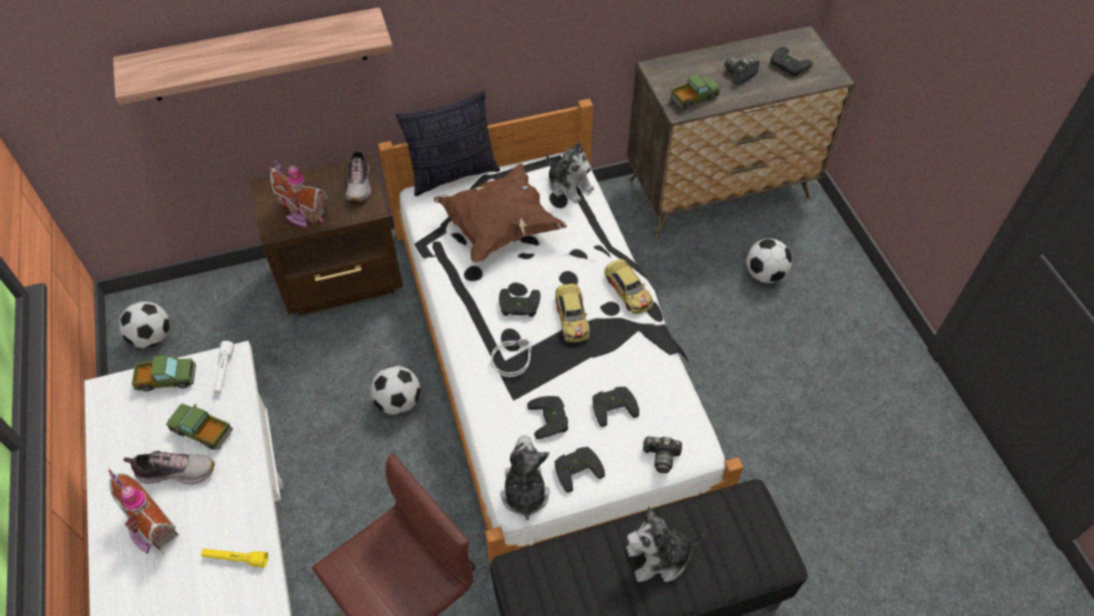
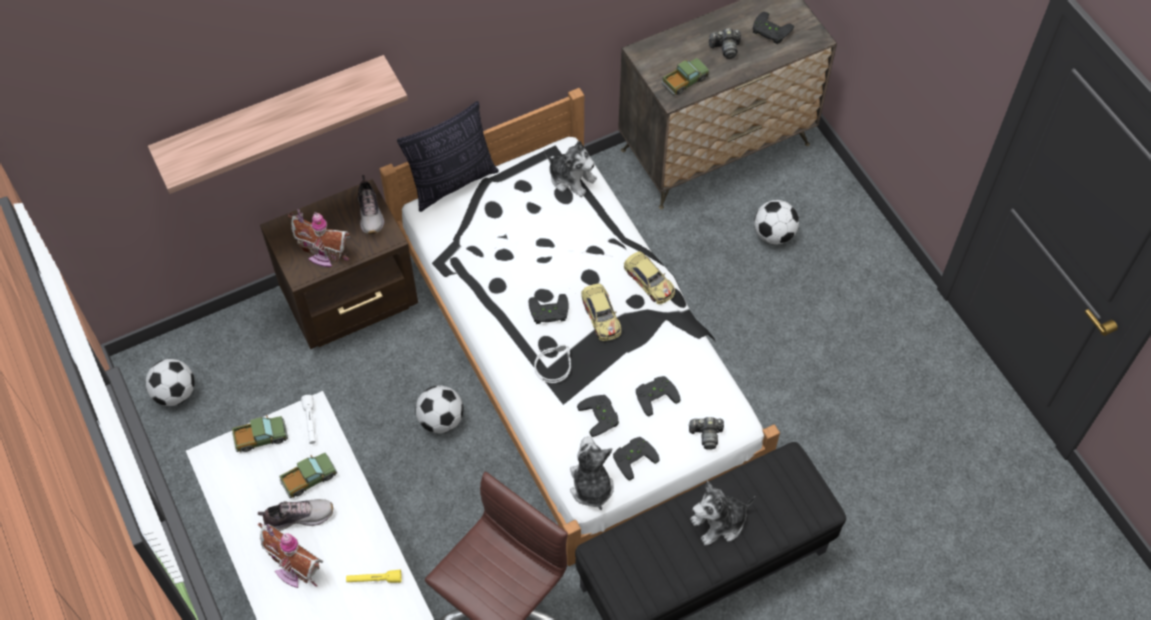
camera: 10 degrees left, 5 degrees up
toy truck [166,404,233,450] -> toy truck turned 135 degrees clockwise [279,453,337,498]
brown pillow [434,164,567,262] -> none
camera [725,57,760,85] -> camera turned 135 degrees counterclockwise [709,28,741,59]

